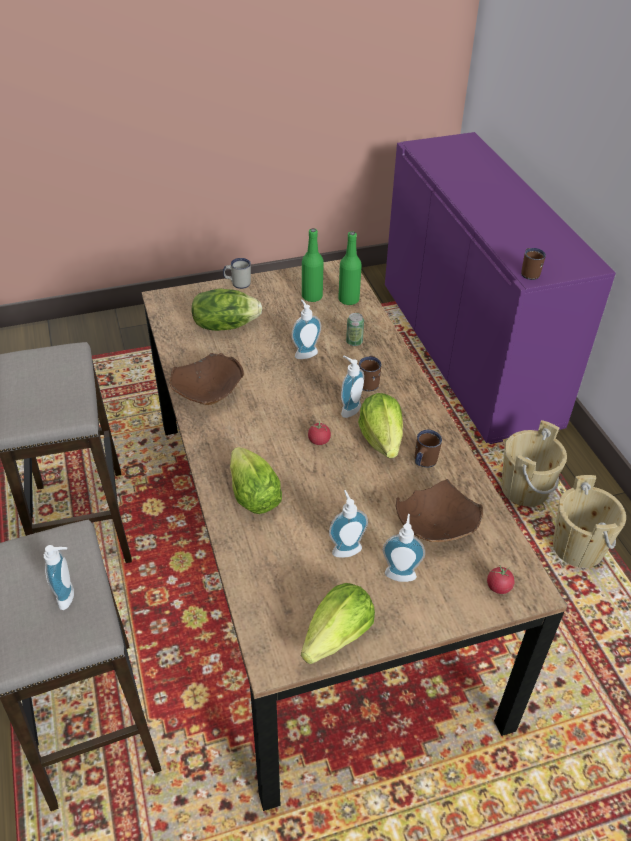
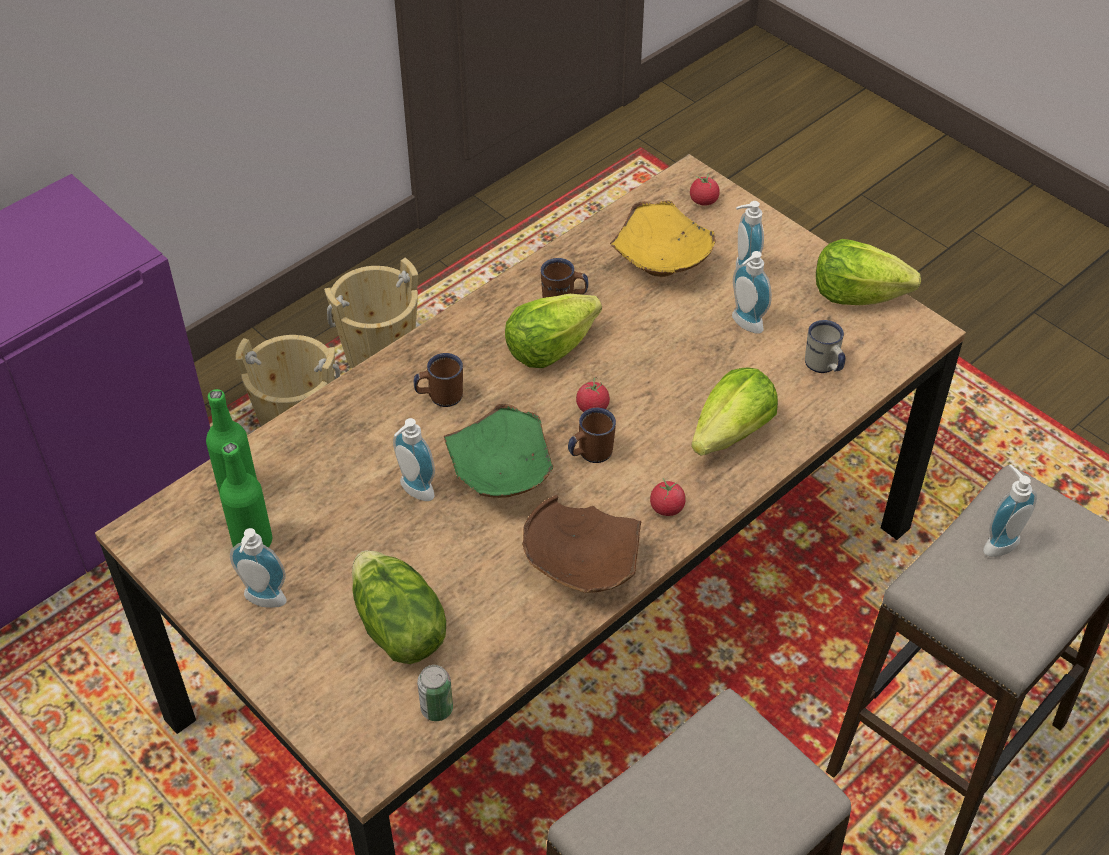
camera: 115 degrees left, 5 degrees up
white mug [223,258,251,289] -> white mug moved to [805,320,846,373]
soap dispenser [341,356,364,418] -> soap dispenser moved to [230,528,286,608]
can [346,313,364,346] -> can moved to [417,665,453,721]
brown bowl [396,479,483,542] -> yellow bowl [610,201,716,277]
brown mug [521,248,546,280] -> brown mug moved to [568,408,616,463]
none -> green bowl [444,404,554,498]
none -> tomato [650,478,686,516]

